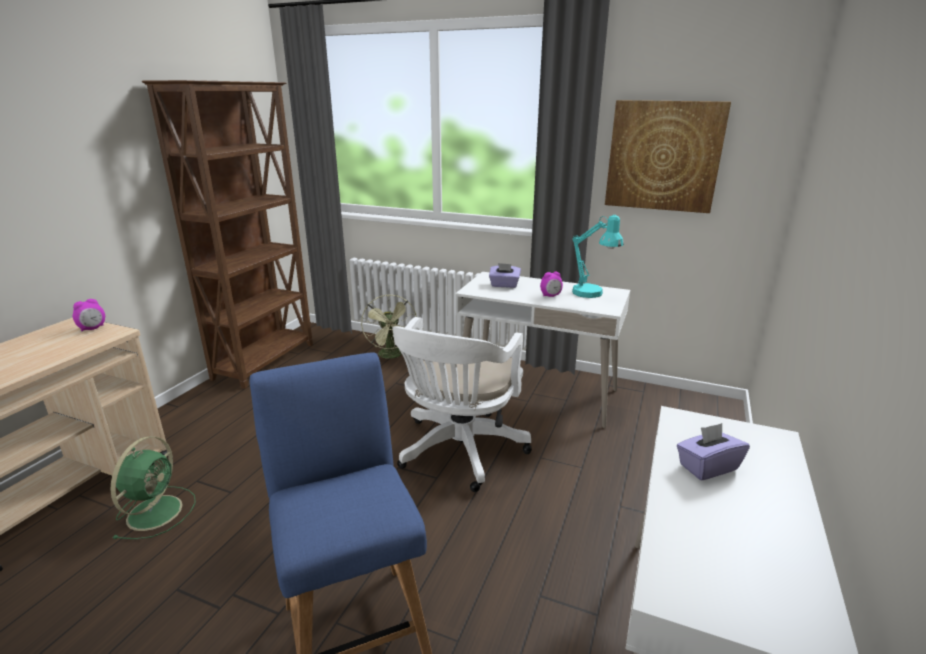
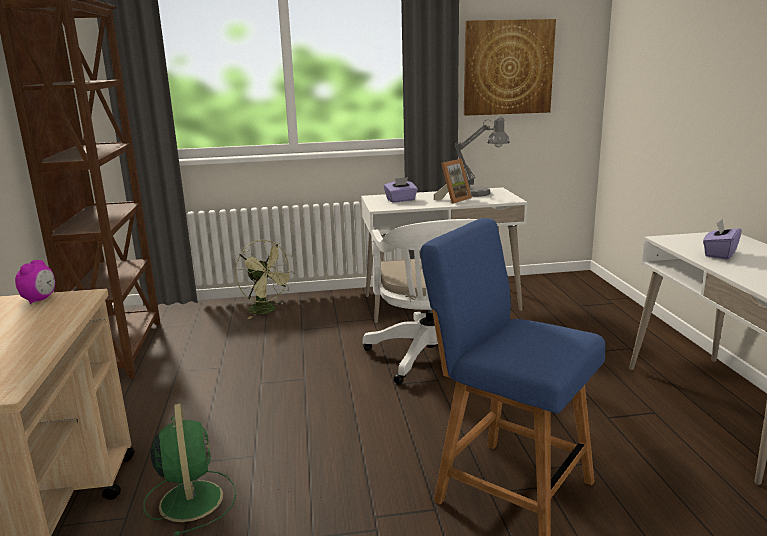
camera: 30 degrees left, 5 degrees down
alarm clock [540,272,563,297] -> picture frame [434,158,472,204]
turquoise table lamp [572,215,624,298] -> grey table lamp [455,116,510,197]

